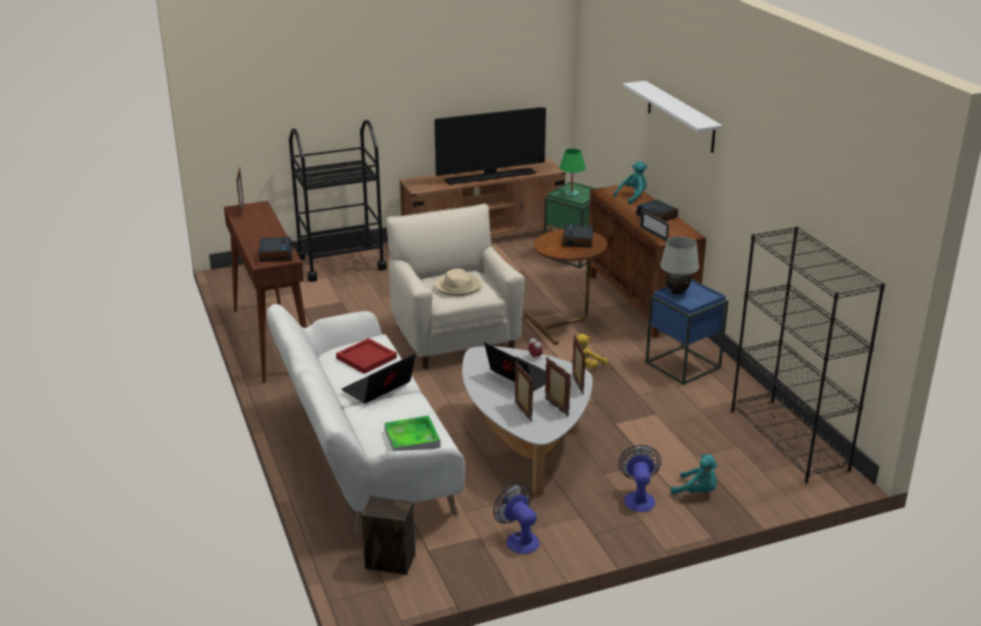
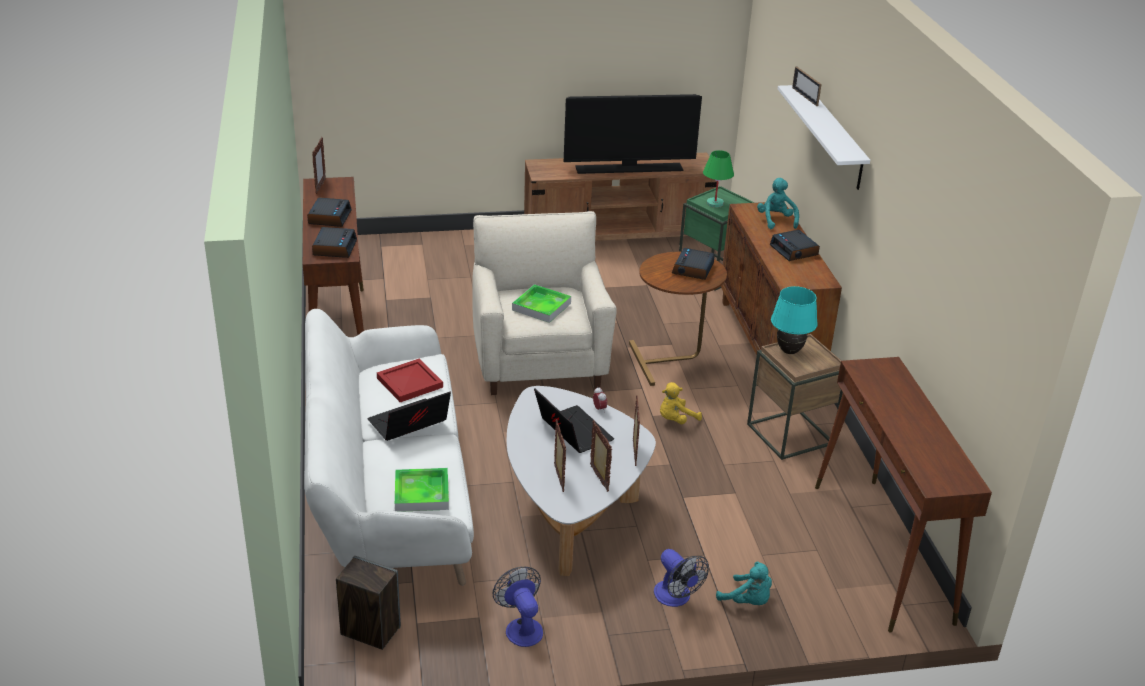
camera: 10 degrees right, 5 degrees up
black cart [289,120,387,282] -> none
beige hat [434,269,482,296] -> tray [512,284,571,323]
turquoise plush toy [613,161,647,204] -> turquoise plush toy turned 75 degrees counterclockwise [757,178,799,229]
fan [618,445,661,512] -> fan turned 135 degrees clockwise [654,549,709,607]
picture frame [640,209,669,241] -> picture frame moved to [792,66,822,106]
blue side table [646,279,728,385] -> brown side table [747,334,843,460]
white table lamp [660,236,699,294] -> turquoise table lamp [771,286,818,354]
black bookcase [731,226,885,483] -> brown console table [815,357,992,633]
none -> alarm clock [307,197,352,227]

